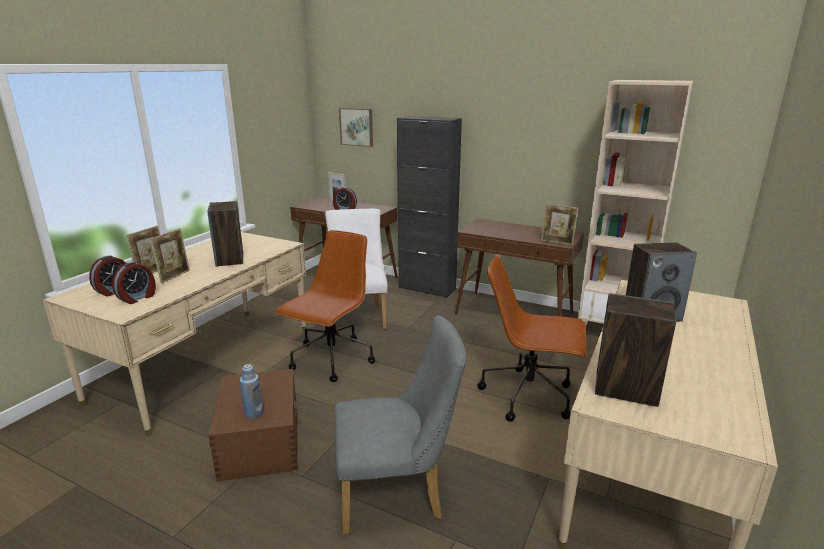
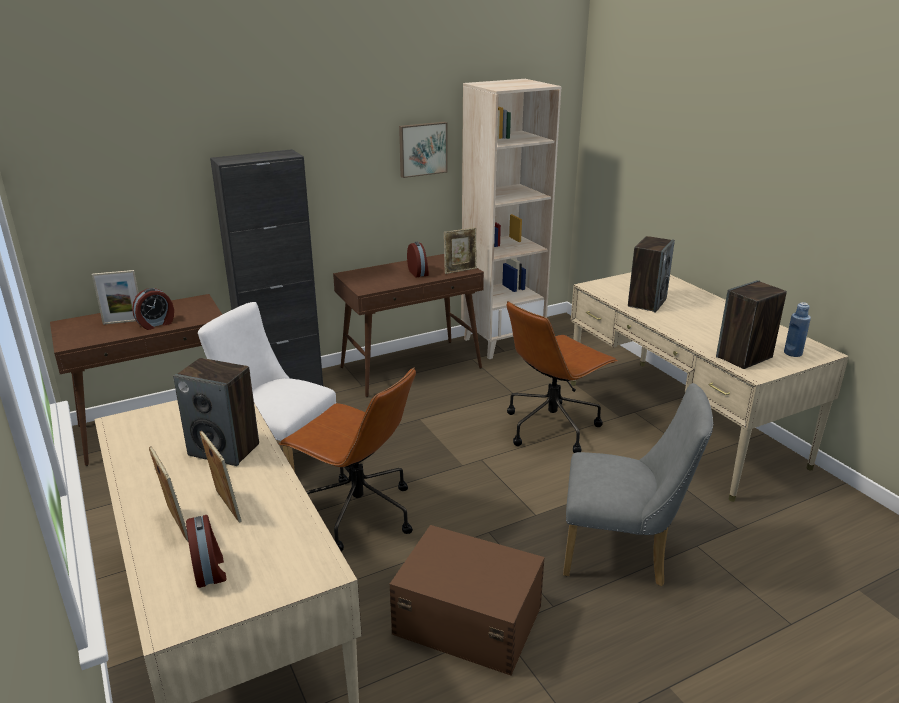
camera: 55 degrees left, 5 degrees up
alarm clock [112,262,156,304] -> alarm clock moved to [407,242,429,277]
blue bottle [240,364,263,419] -> blue bottle moved to [784,302,811,357]
brown office chair [275,230,375,382] -> brown office chair turned 150 degrees clockwise [278,367,416,551]
grey chair [334,315,467,534] -> grey chair turned 75 degrees clockwise [563,383,714,586]
picture [339,108,373,147] -> picture moved to [399,122,448,178]

